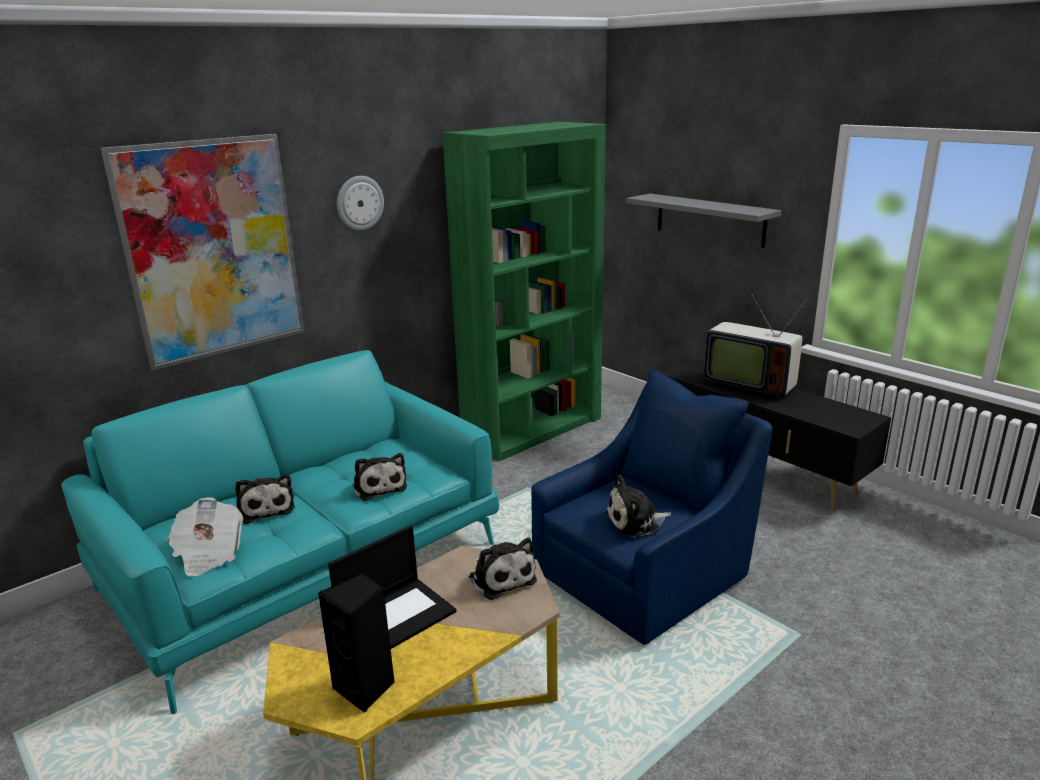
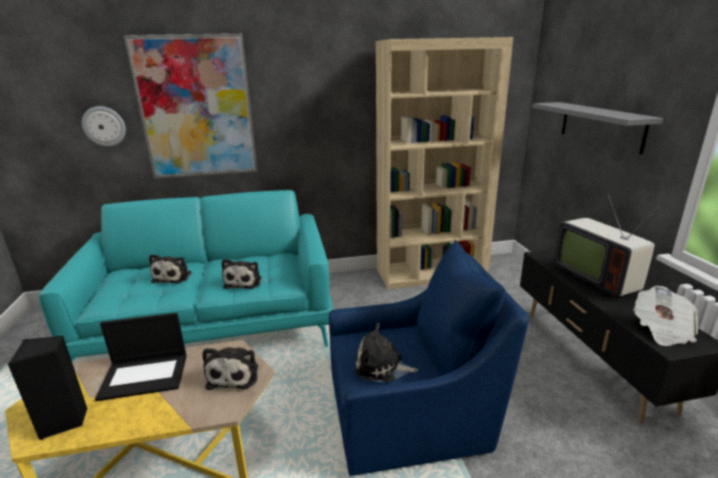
camera: 30 degrees right, 0 degrees up
newspaper [167,497,243,577] -> newspaper moved to [633,286,698,346]
wall clock [337,176,384,230] -> wall clock moved to [82,106,126,147]
green bookcase [442,122,606,461] -> beige bookcase [376,37,513,290]

